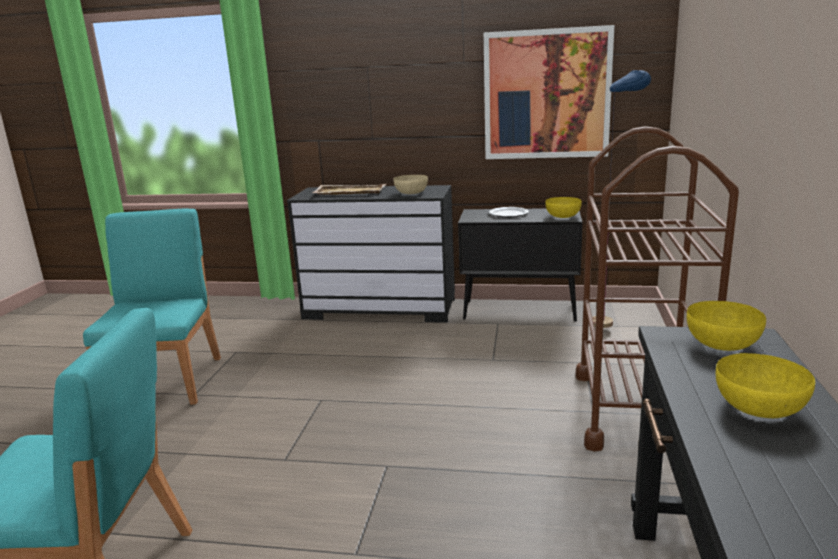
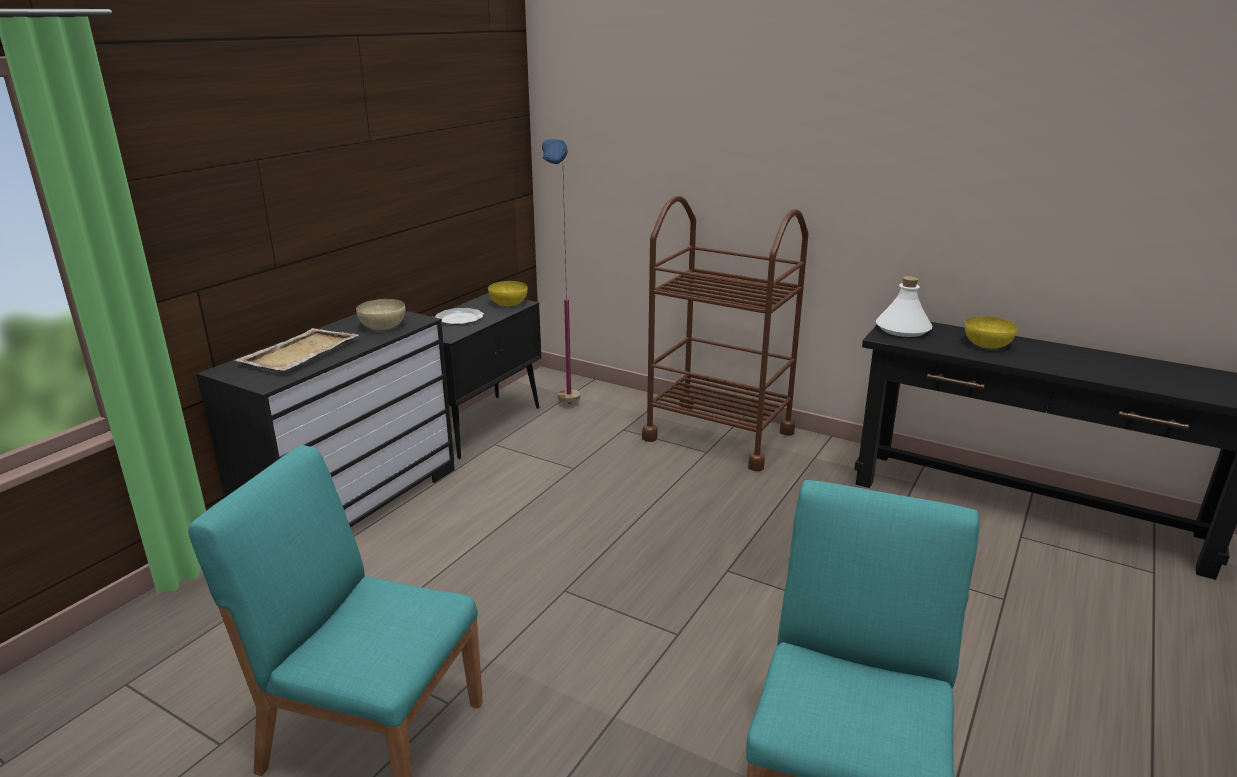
camera: 70 degrees left, 5 degrees up
picture [484,25,614,159] -> none
yellow bowl [687,301,766,351] -> white bottle [875,276,933,337]

